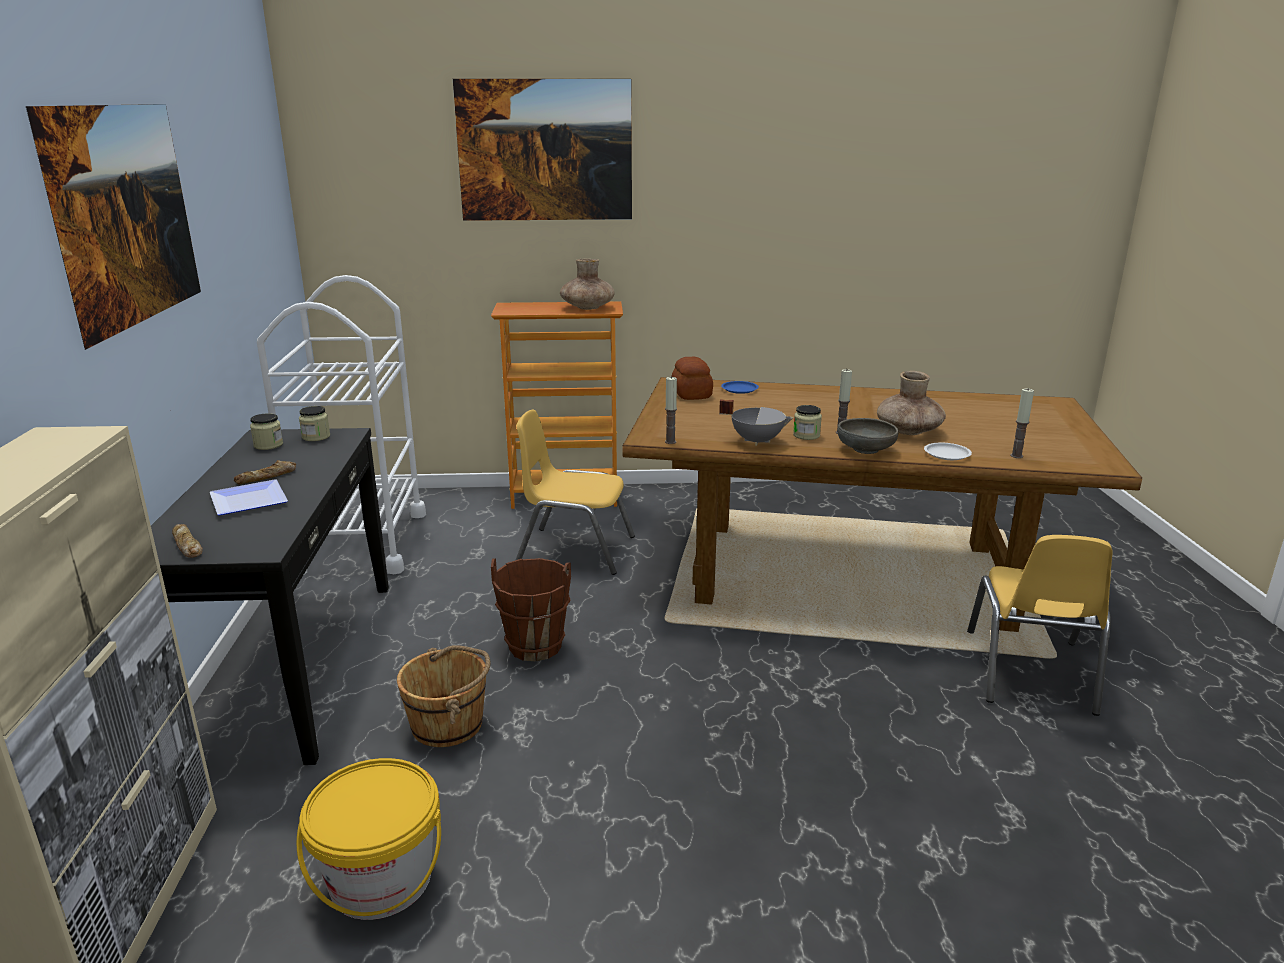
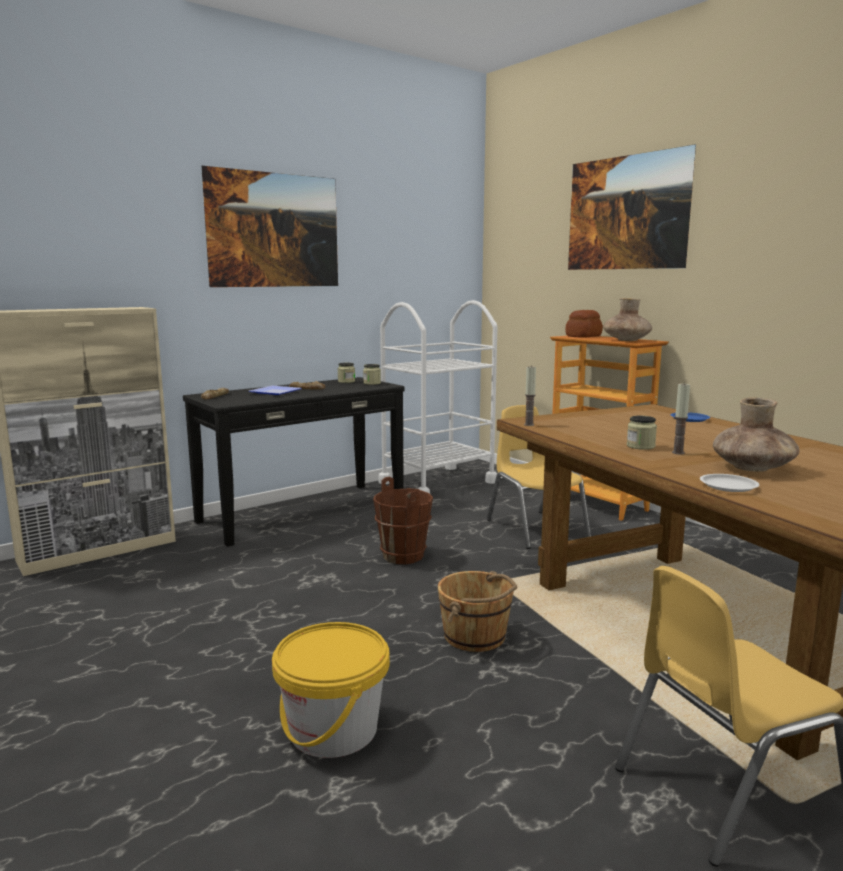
camera: 55 degrees right, 10 degrees down
yellow bucket [297,758,441,920] -> yellow bucket moved to [272,622,390,758]
brown bucket [397,645,491,747] -> brown bucket moved to [438,571,517,652]
bread [672,357,713,400] -> bread moved to [566,310,603,338]
grey cooking pot [719,399,793,446] -> none
grey bowl [838,418,899,454] -> none
candle [1010,388,1034,458] -> none

